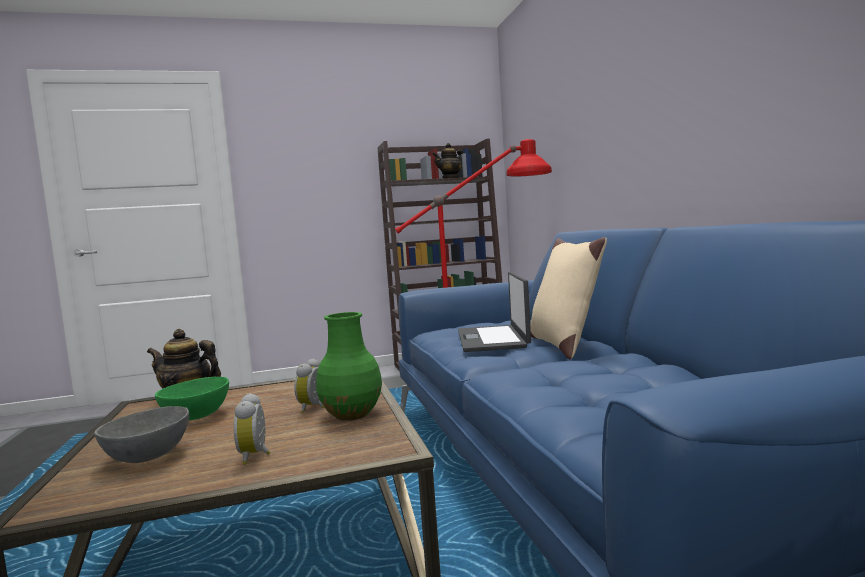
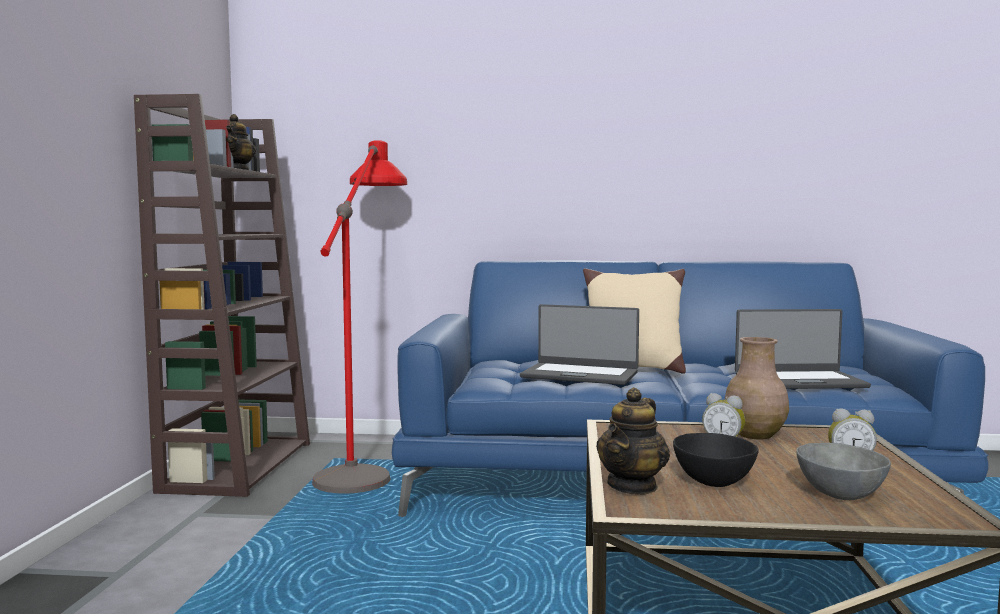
camera: 70 degrees left, 0 degrees up
green bowl [155,377,229,420] -> black bowl [673,433,759,487]
green vase [316,312,382,421] -> brown vase [725,337,789,439]
none -> laptop [735,309,871,389]

